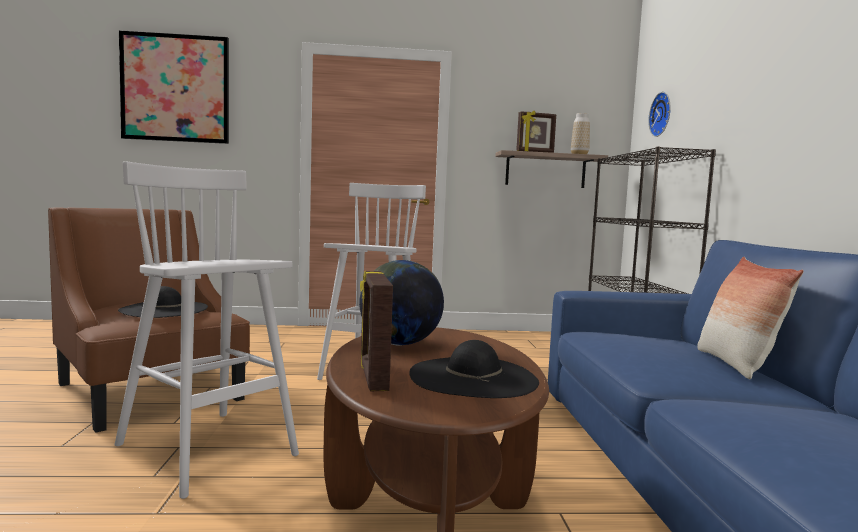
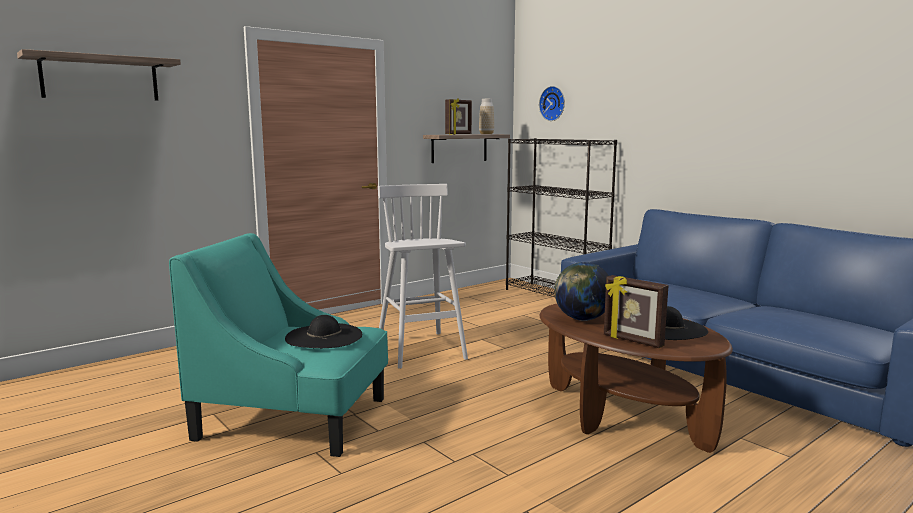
camera: 35 degrees left, 5 degrees up
brown armchair [48,207,250,433] -> turquoise armchair [169,233,388,457]
white stool [114,162,299,499] -> none
picture [119,30,229,144] -> shelf [17,49,181,101]
pillow [697,257,804,379] -> none

